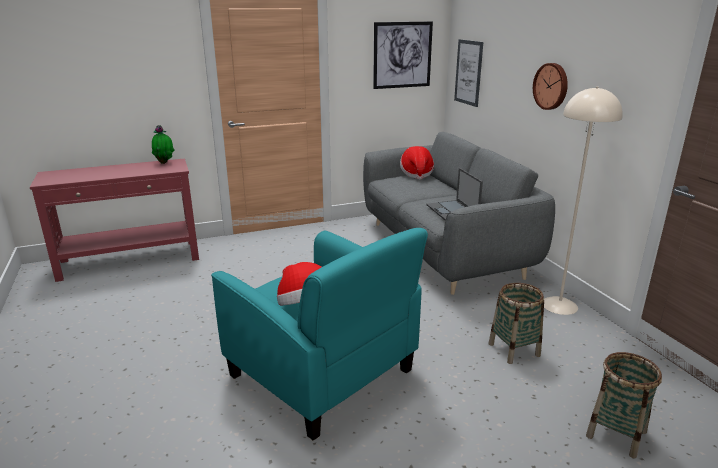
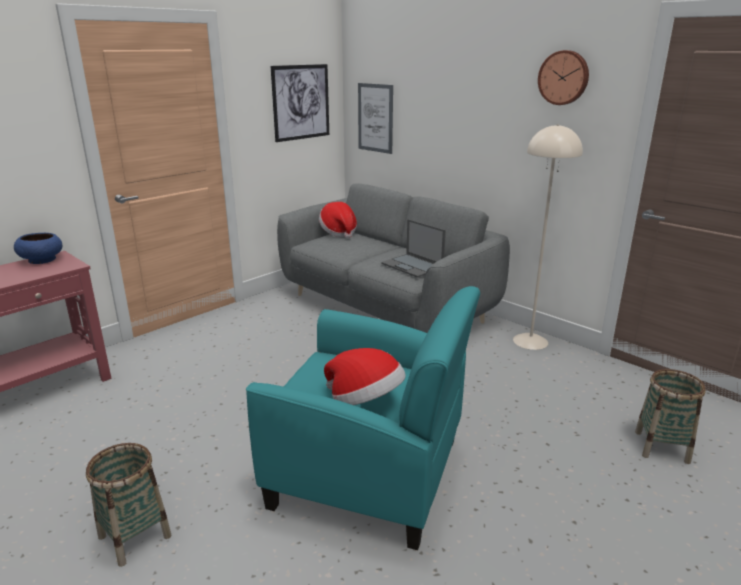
camera: 25 degrees left, 0 degrees up
potted plant [152,125,174,164] -> blue bowl [14,233,62,264]
basket [488,283,544,364] -> basket moved to [86,443,171,567]
wall clock [533,63,568,110] -> wall clock moved to [538,50,589,105]

